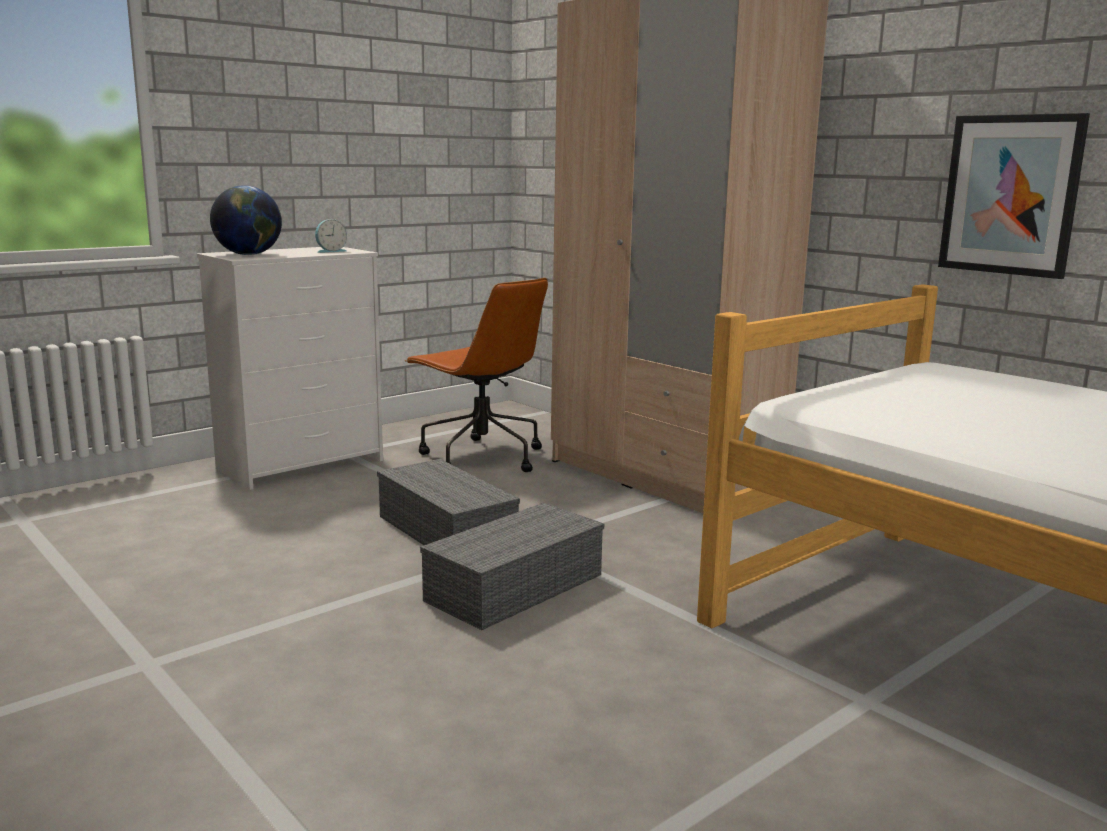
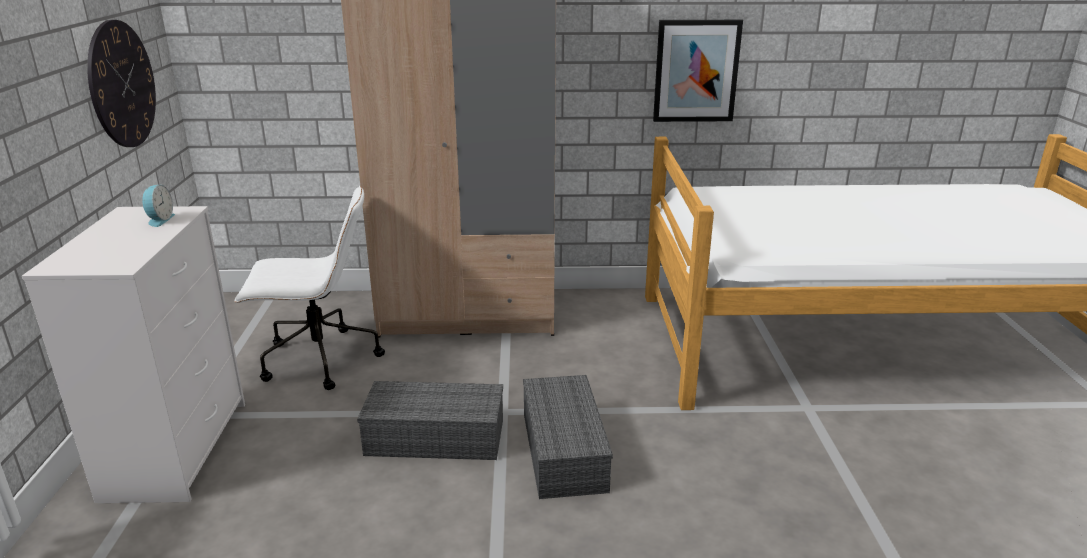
camera: 50 degrees left, 10 degrees up
globe [210,185,282,255] -> none
brown office chair [405,278,548,472] -> white office chair [234,186,385,390]
none -> wall clock [87,20,156,147]

